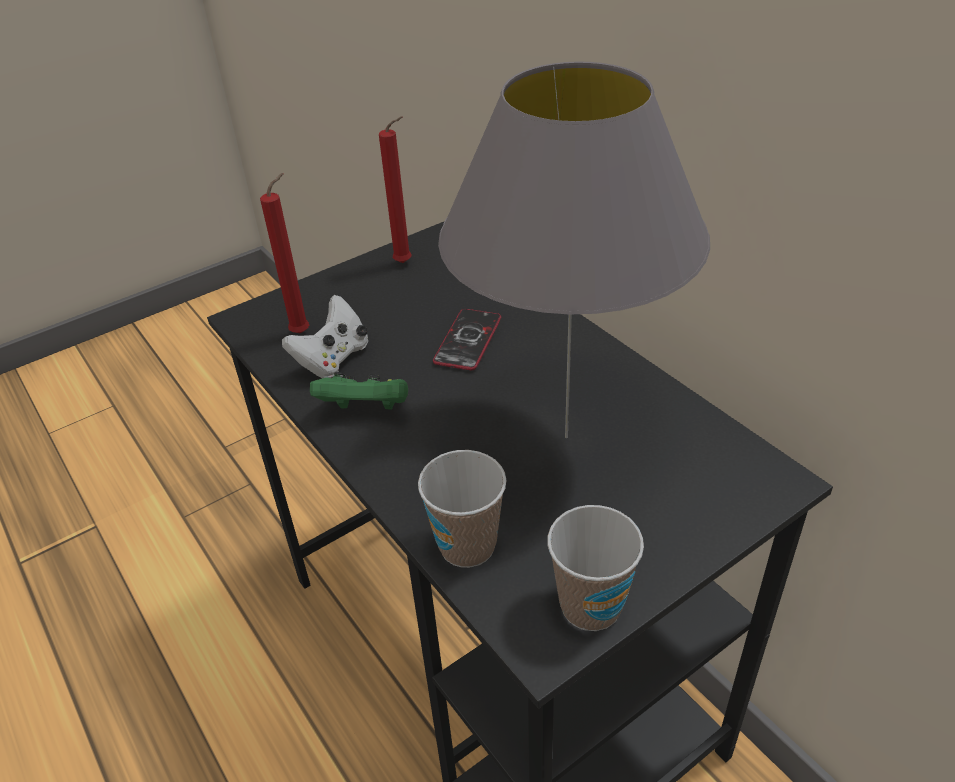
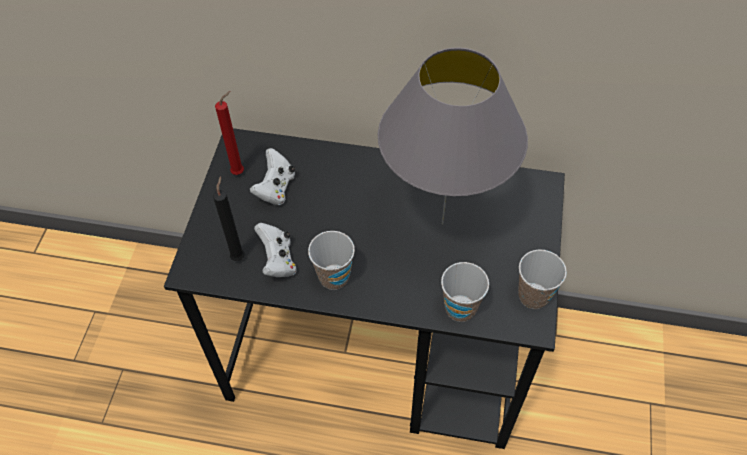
camera: 45 degrees left, 15 degrees up
red candle [260,173,309,334] -> black candle [213,176,244,261]
green game controller [310,372,408,410] -> cup [308,231,355,290]
phone [433,309,501,370] -> none
none -> white game controller [249,148,295,205]

